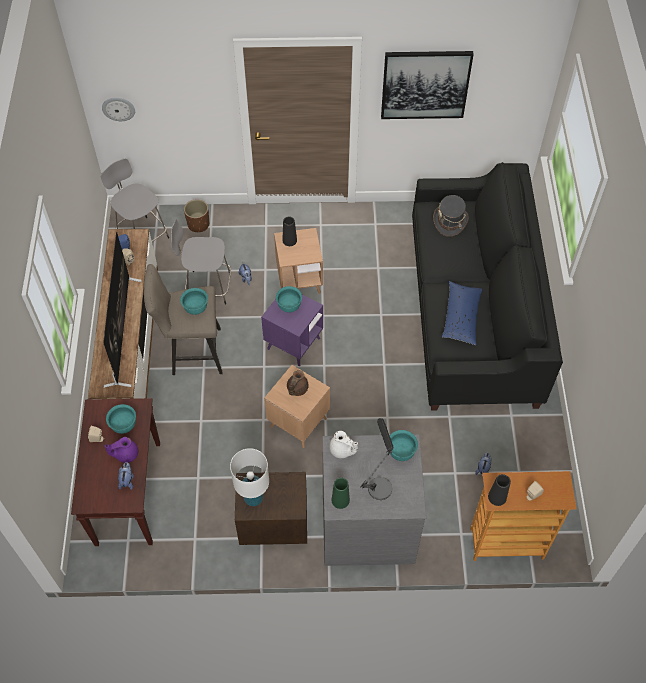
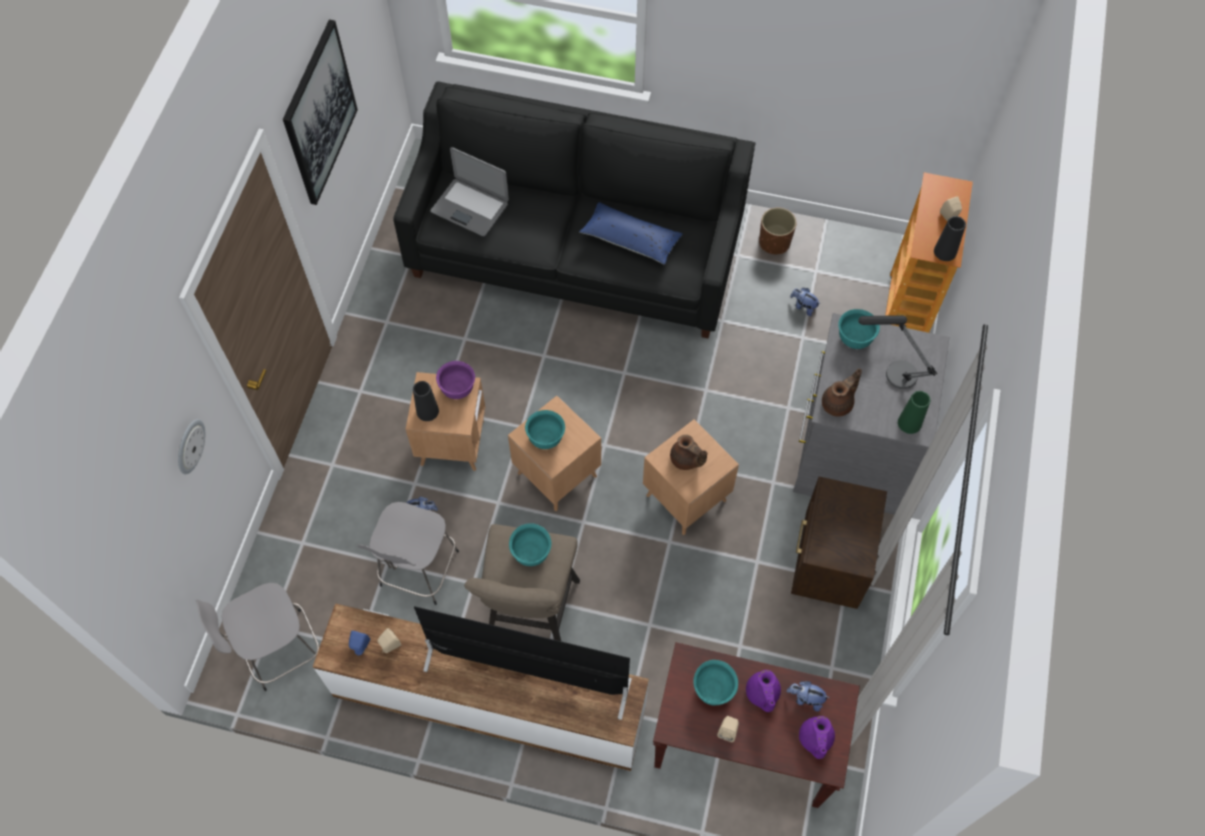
camera: 75 degrees left, 5 degrees up
wall clock [102,98,135,121] -> wall clock moved to [178,419,205,474]
brown planter [184,199,209,232] -> brown planter moved to [759,208,796,254]
white table lamp [230,448,269,506] -> none
purple side table [261,286,323,366] -> brown side table [508,396,601,511]
white teapot [329,431,358,458] -> brown teapot [822,369,862,417]
grey hat [433,195,469,237] -> laptop [431,147,509,236]
none -> purple bowl [436,361,475,399]
none -> purple teapot [799,716,835,759]

